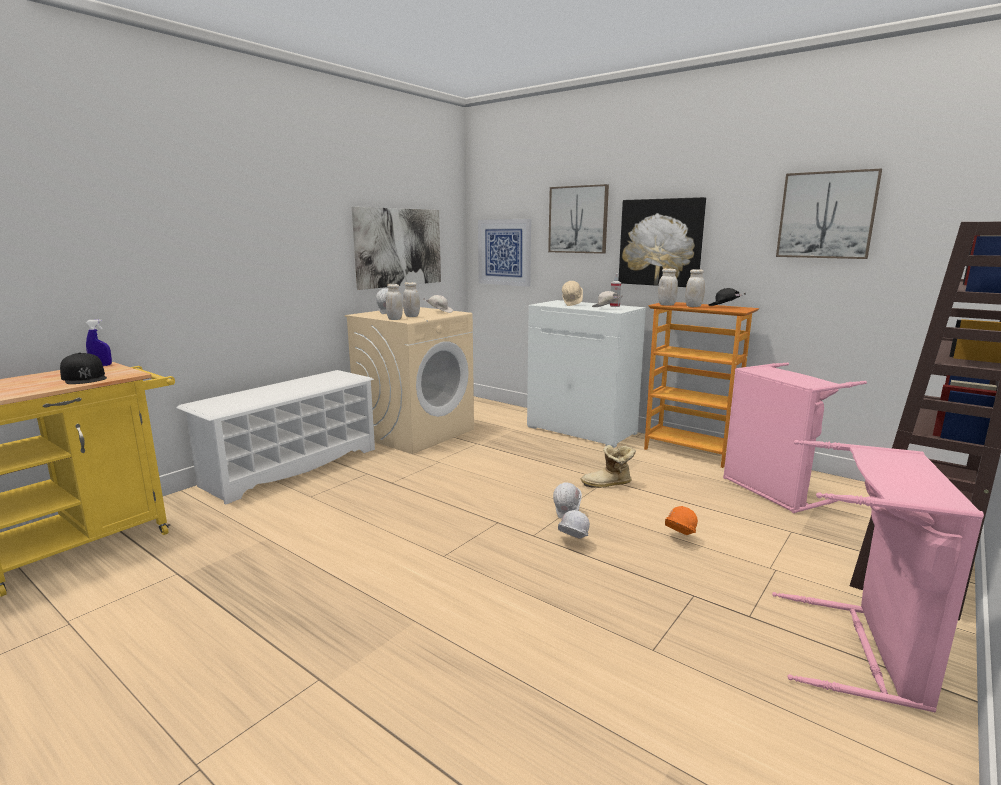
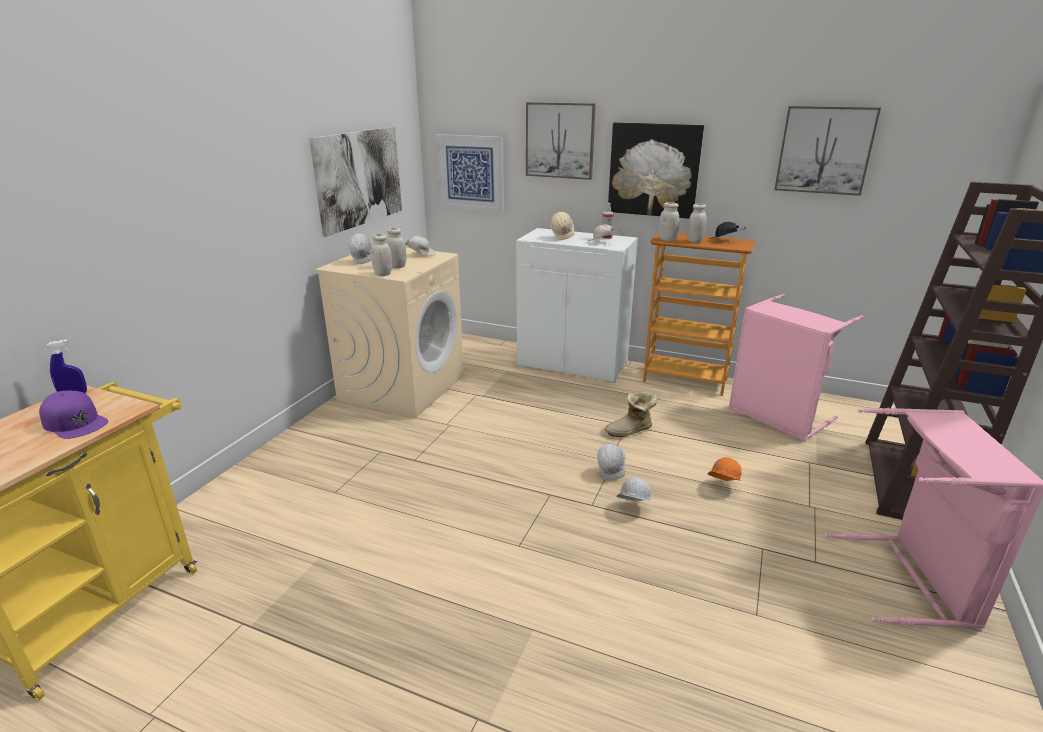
camera: 15 degrees left, 10 degrees up
black cap [60,353,107,384] -> purple cap [39,391,108,439]
white shoe rack [177,370,375,505] -> none

